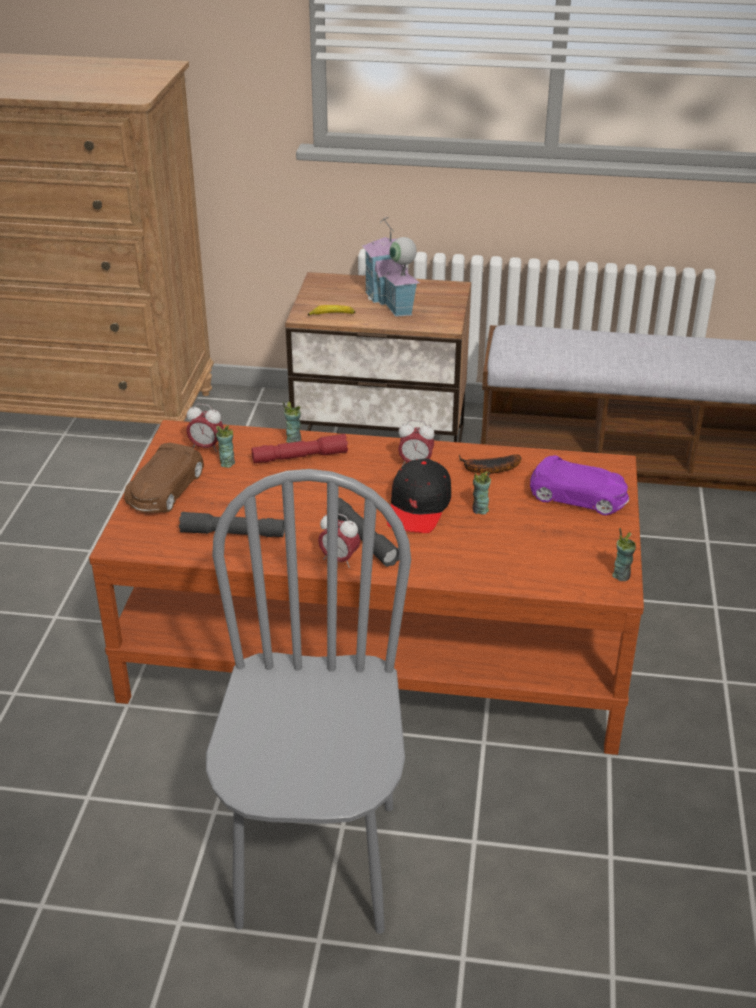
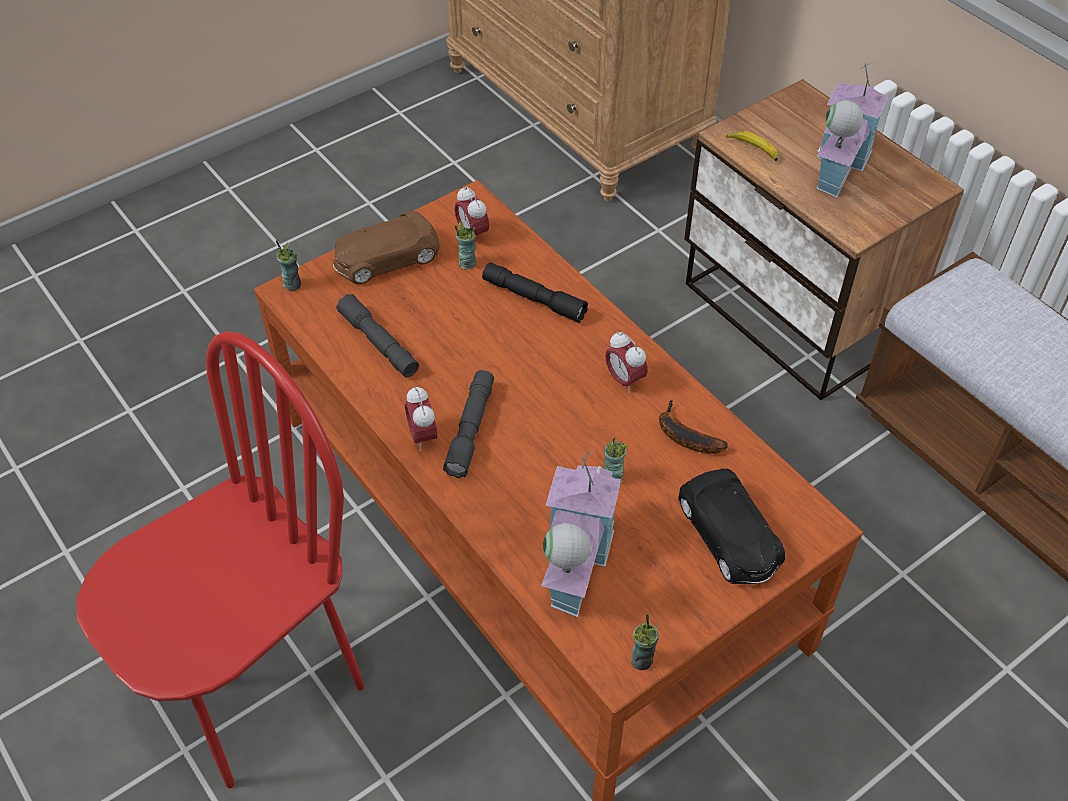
camera: 45 degrees right, 15 degrees up
grey chair [206,469,411,934] -> red chair [77,331,364,788]
red flashlight [252,434,348,464] -> black flashlight [482,262,588,323]
cup [283,402,301,443] -> cup moved to [276,240,301,291]
black cap [387,458,451,533] -> none
purple toy car [530,455,629,515] -> black toy car [678,468,785,584]
none -> toy house [541,451,621,617]

